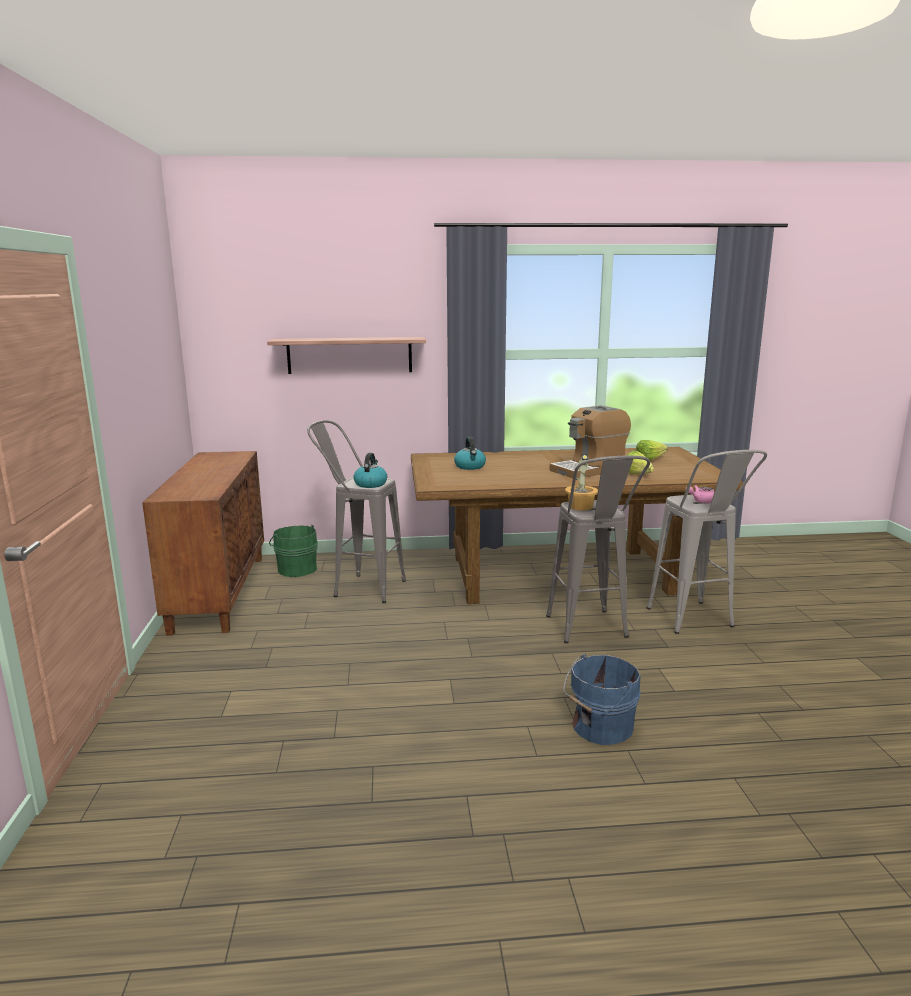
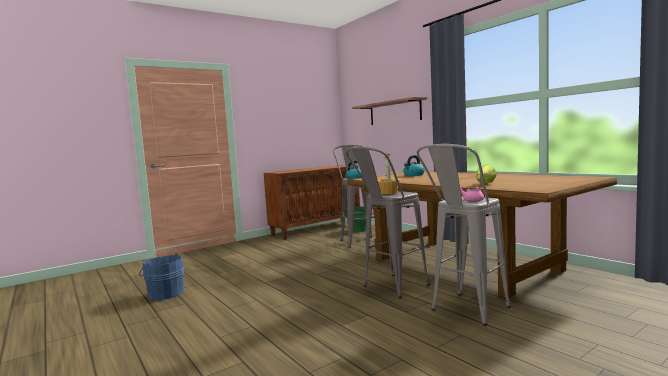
camera: 60 degrees right, 10 degrees down
coffee machine [550,405,631,478] -> none
blue bucket [563,654,641,745] -> blue bucket moved to [139,253,184,300]
lettuce [636,440,668,460] -> none

